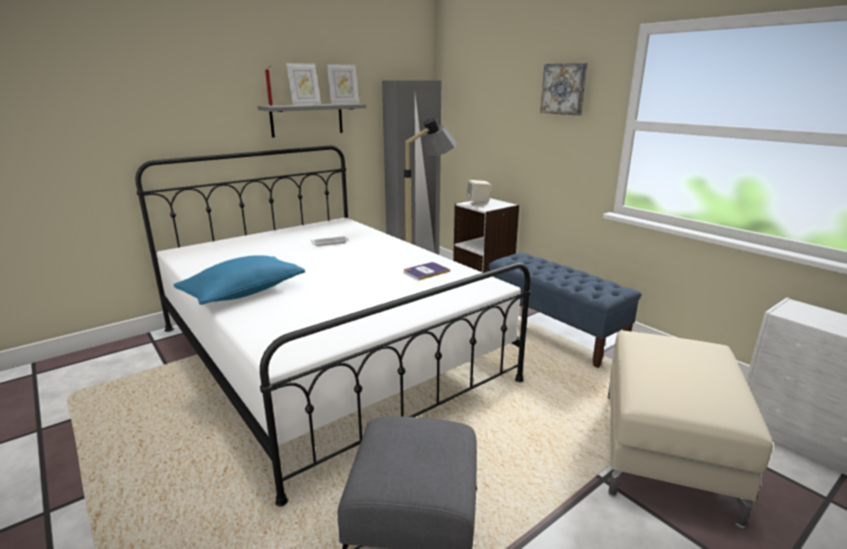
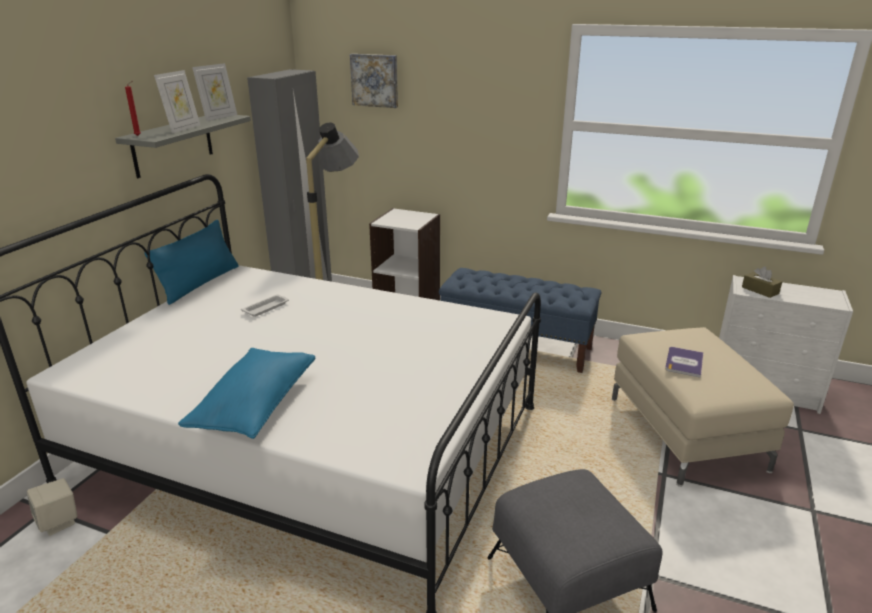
camera: 30 degrees left, 5 degrees up
book [404,262,450,280] -> book moved to [665,347,703,378]
beige speaker [466,180,491,206] -> beige speaker moved to [27,478,78,536]
picture [540,63,587,115] -> picture moved to [350,54,398,108]
none -> blue pillow [144,219,238,305]
none -> brown tissue box [742,266,782,298]

